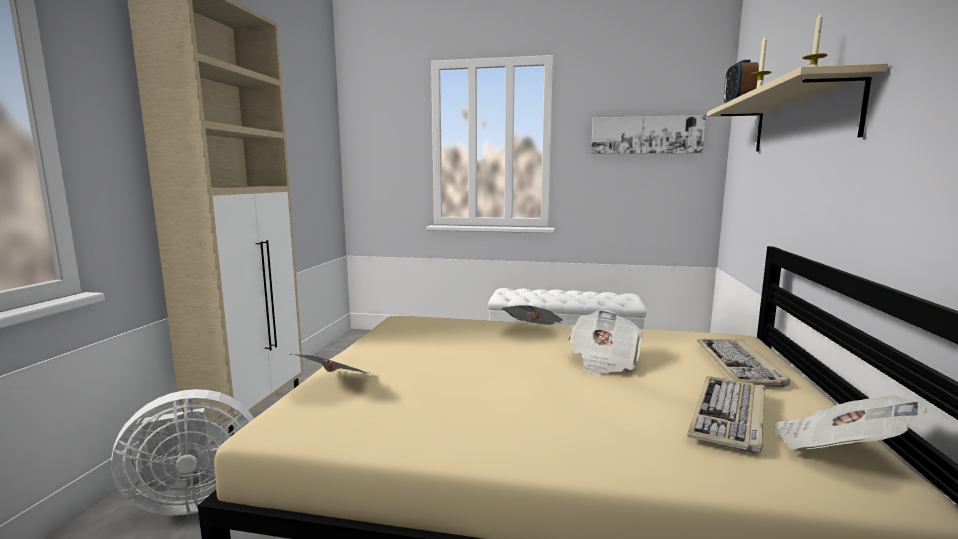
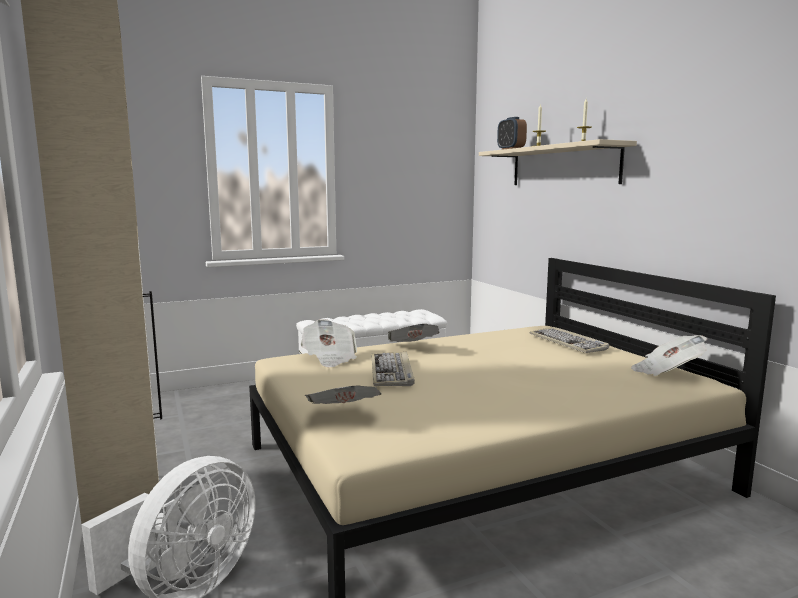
camera: 35 degrees left, 0 degrees up
newspaper [569,310,643,375] -> newspaper moved to [301,319,357,367]
picture [591,115,706,154] -> none
keyboard [687,376,765,454] -> keyboard moved to [371,351,415,386]

